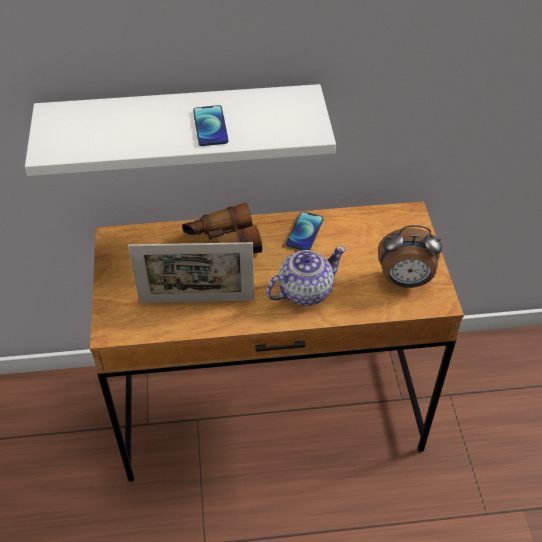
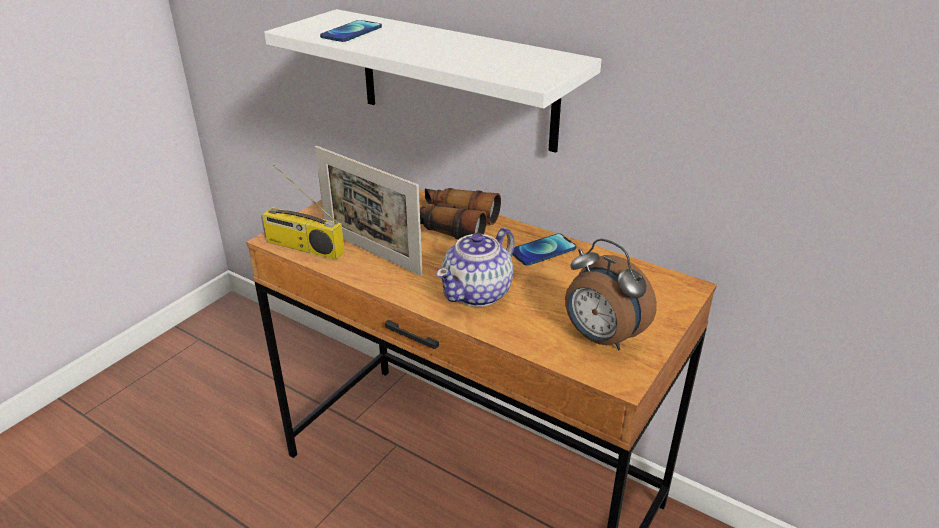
camera: 40 degrees right, 15 degrees down
phone [193,105,228,146] -> phone moved to [320,20,382,42]
teapot [266,246,346,306] -> teapot turned 120 degrees clockwise [436,228,515,307]
none -> radio [261,165,345,260]

